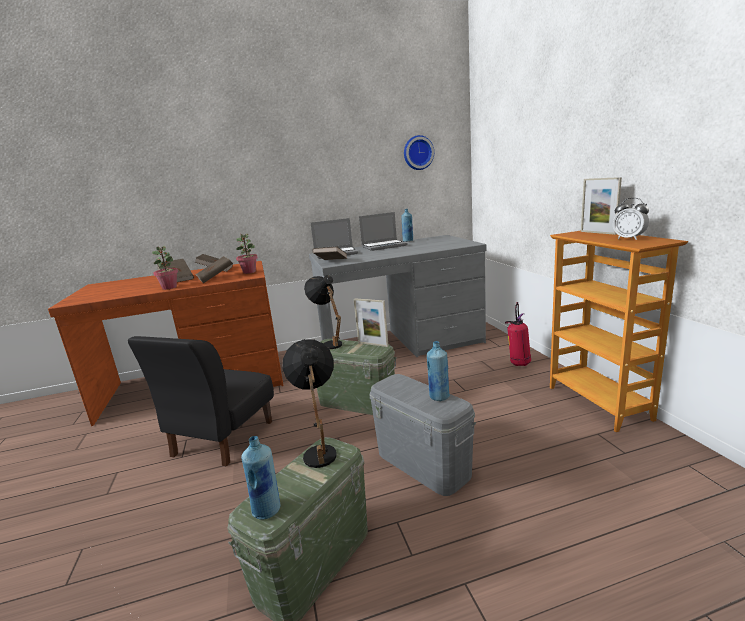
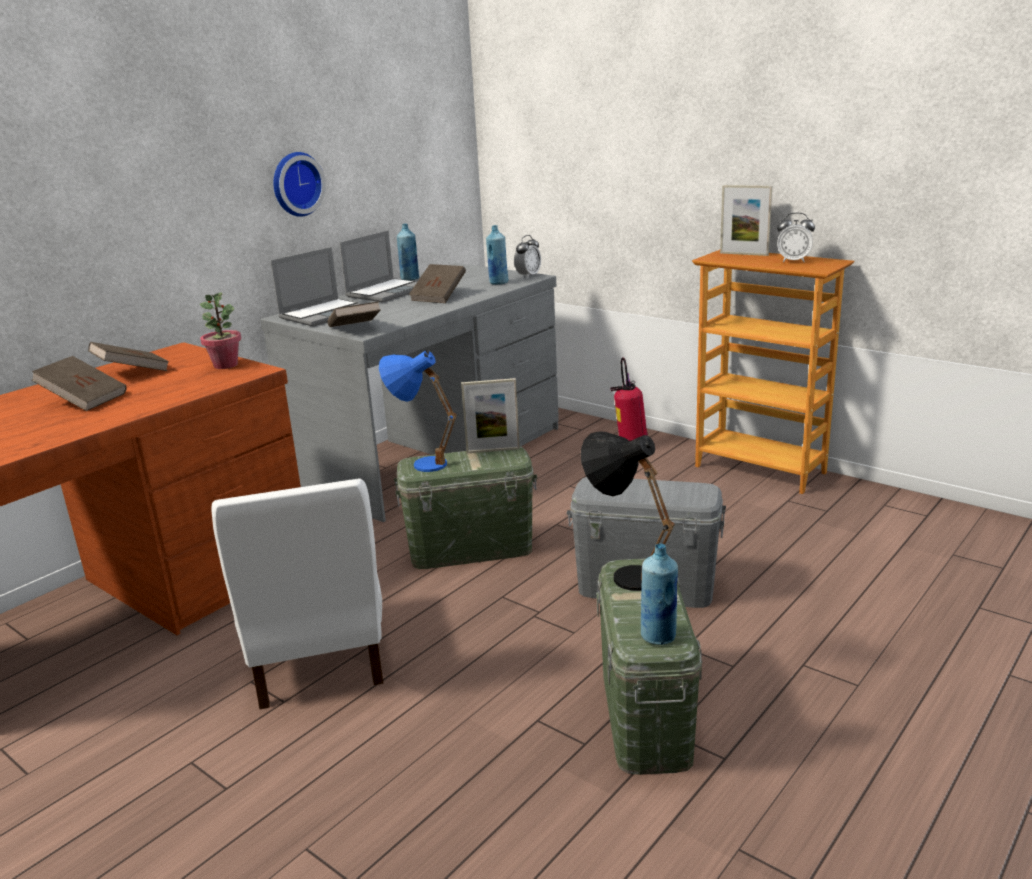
camera: 35 degrees left, 5 degrees up
black chair [128,336,274,467] -> white chair [211,478,383,709]
potted plant [152,246,178,290] -> none
brown book [196,256,233,283] -> brown book moved to [409,264,466,303]
black table lamp [304,275,342,349] -> blue table lamp [379,350,457,472]
wall clock [404,135,434,170] -> wall clock moved to [273,152,326,217]
blue bottle [427,341,450,401] -> blue bottle moved to [486,225,509,285]
none -> alarm clock [514,235,541,278]

